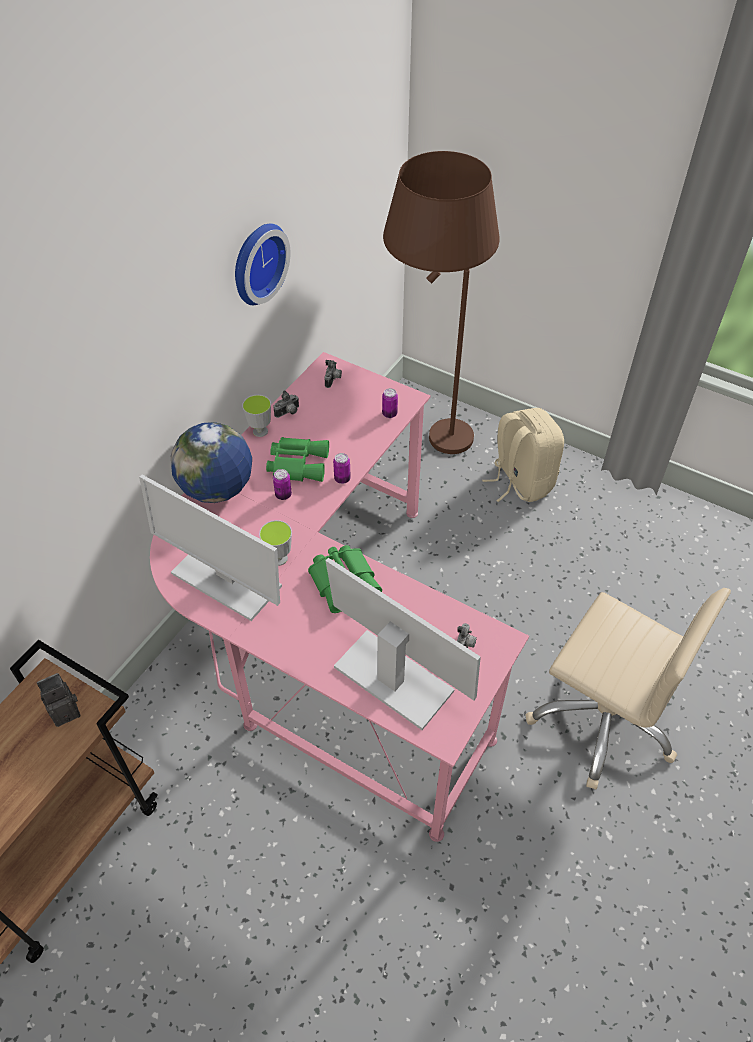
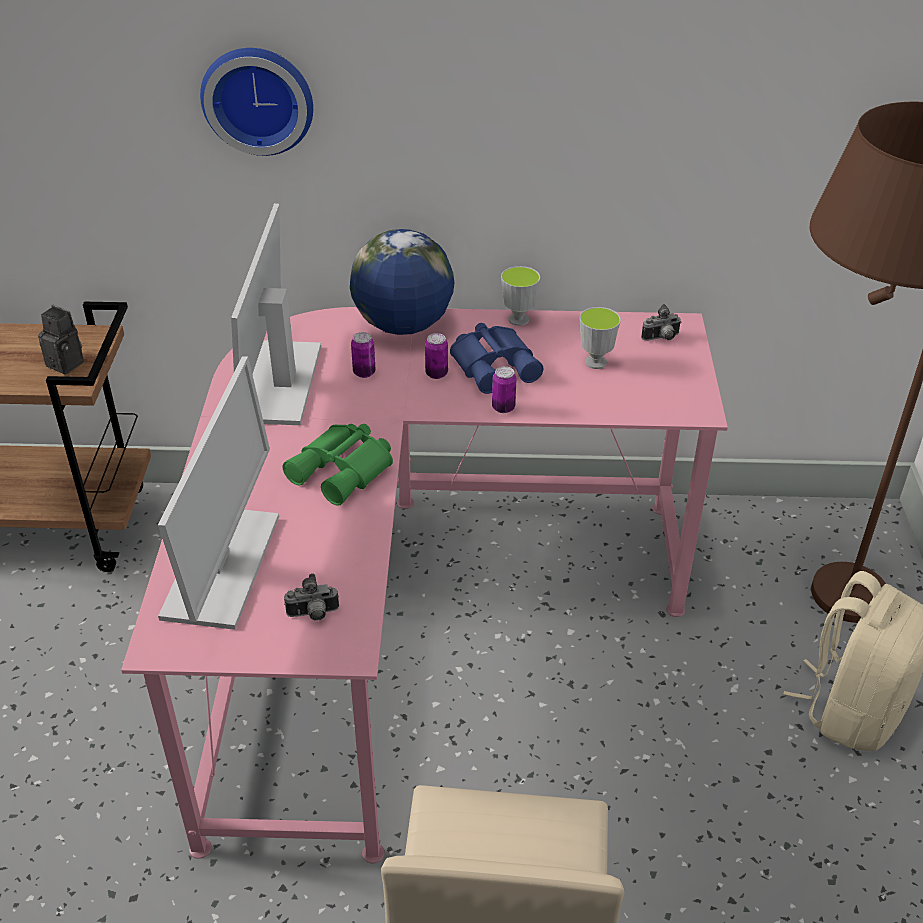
camera: 60 degrees right, 10 degrees down
wall clock [235,224,290,305] -> wall clock moved to [200,48,313,156]
cup [259,520,292,566] -> cup moved to [580,307,621,369]
green binoculars [266,437,329,482] -> blue binoculars [450,323,543,394]
camera [273,390,299,418] -> none
can [382,388,398,418] -> can moved to [351,332,376,378]

